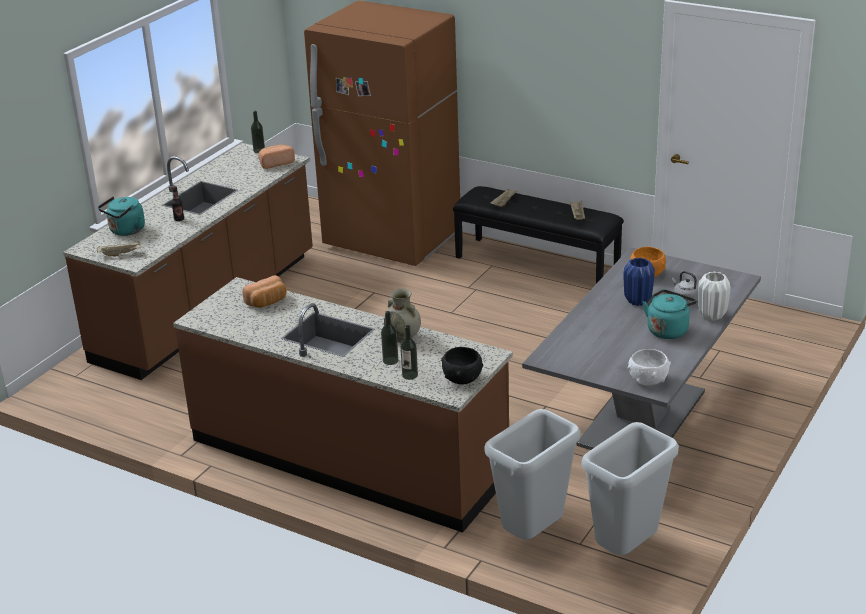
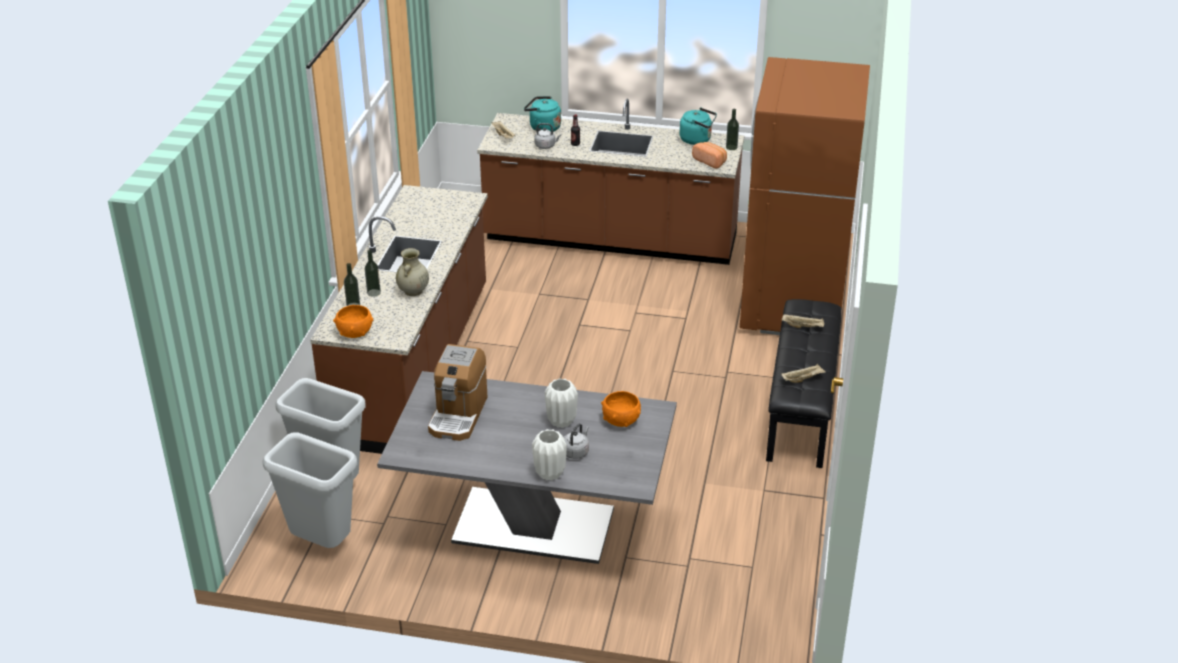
camera: 70 degrees right, 5 degrees up
bread [242,275,287,308] -> none
black bowl [441,347,483,385] -> orange bowl [333,305,373,338]
blue vase [624,258,655,306] -> white vase [545,378,578,428]
white bowl [628,349,671,385] -> none
turquoise kettle [642,289,697,339] -> turquoise kettle moved to [680,108,717,145]
none -> coffee machine [428,344,487,441]
none -> grey kettle [534,123,561,149]

